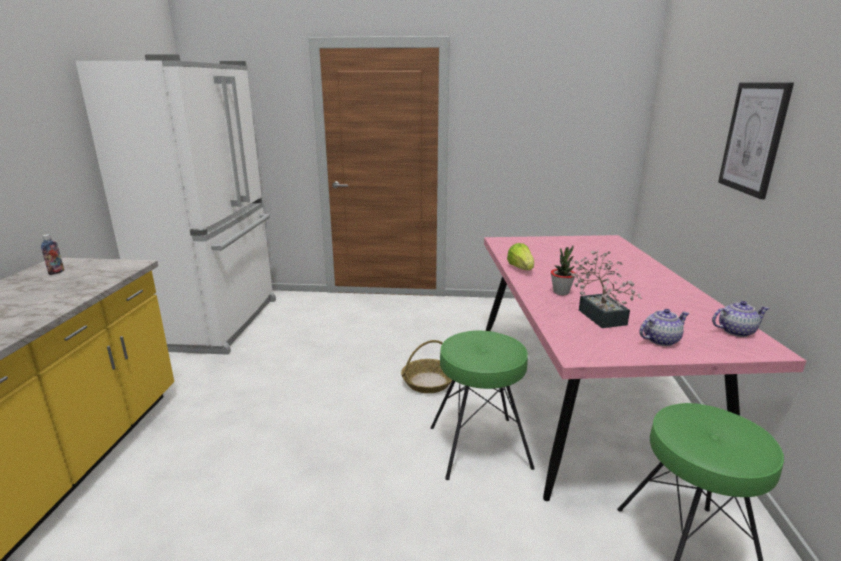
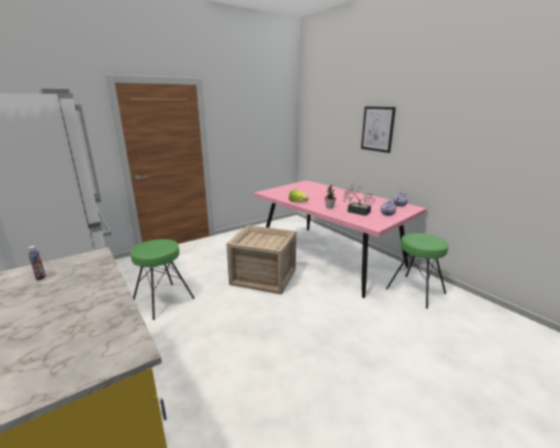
camera: 40 degrees left, 0 degrees up
basket [401,340,452,393] -> crate [226,225,296,294]
green stool [431,330,535,480] -> green stool moved to [130,239,195,320]

